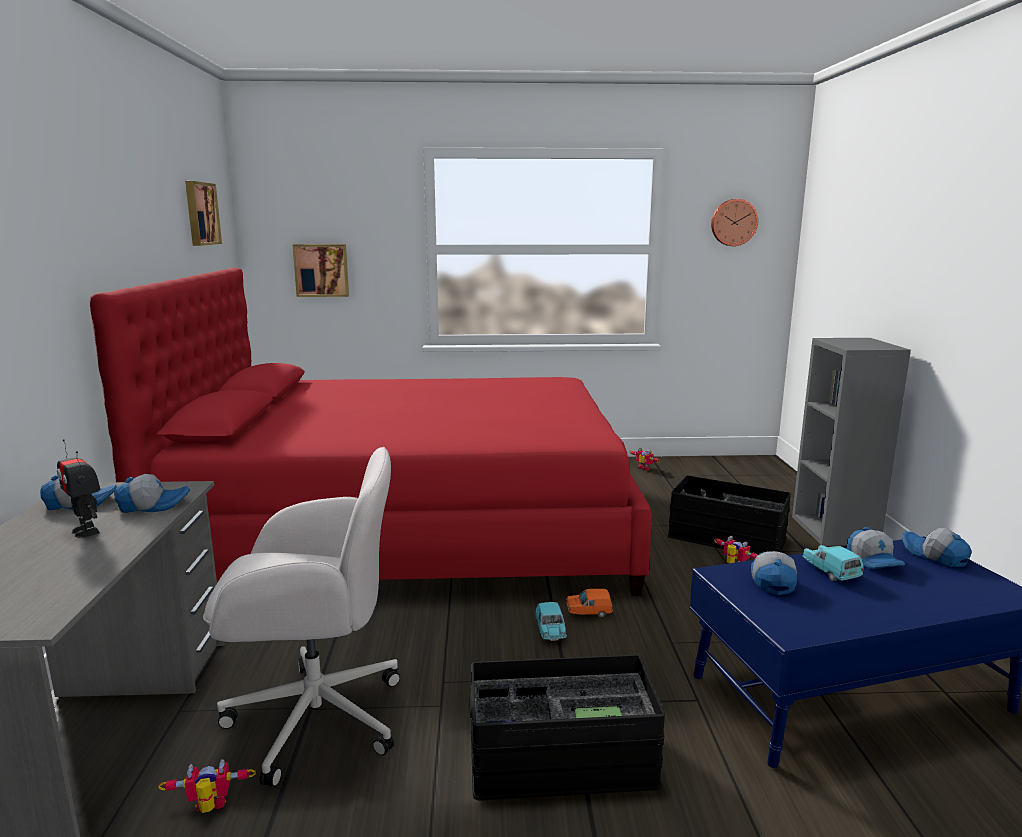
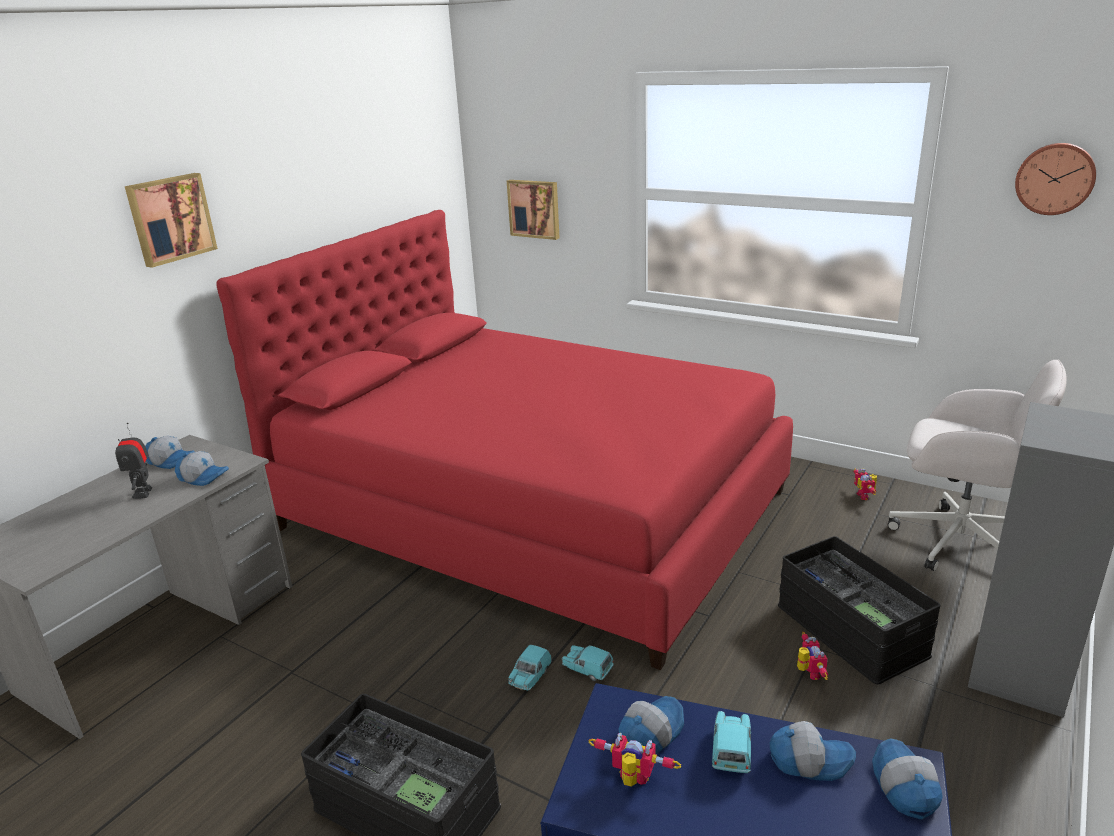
camera: 35 degrees right, 10 degrees up
toy robot [158,760,256,813] -> toy robot moved to [588,733,681,787]
picture [185,181,222,246] -> picture moved to [125,173,218,268]
white office chair [203,447,400,787] -> white office chair moved to [888,360,1067,571]
orange toy car [566,589,613,618] -> turquoise toy car [562,645,614,681]
cap [847,527,905,570] -> cap turned 105 degrees counterclockwise [770,721,856,781]

